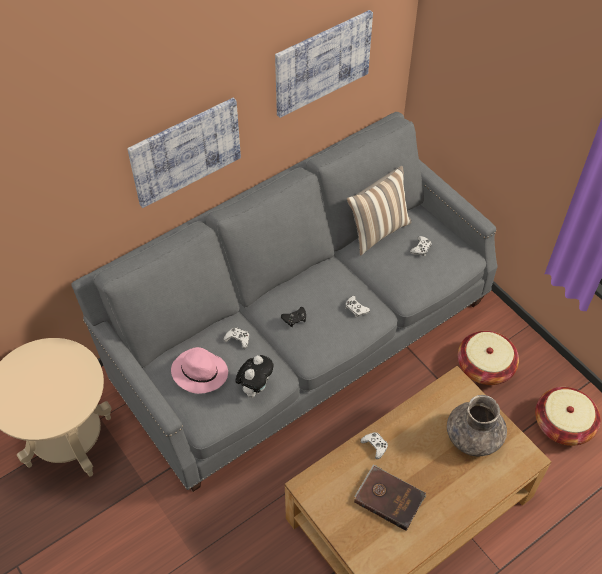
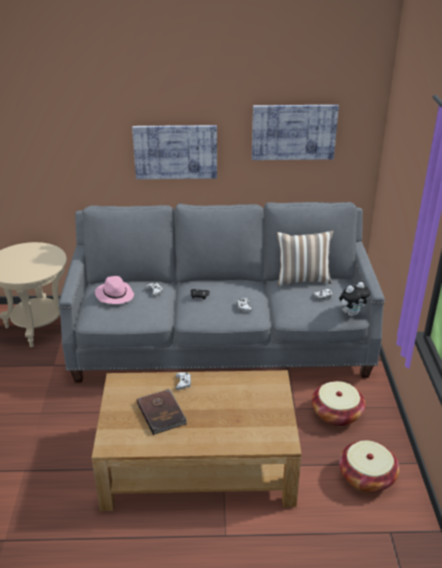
camera: 35 degrees right, 20 degrees down
plush toy [235,355,273,398] -> plush toy moved to [339,282,370,316]
grey vase [447,395,507,457] -> none

